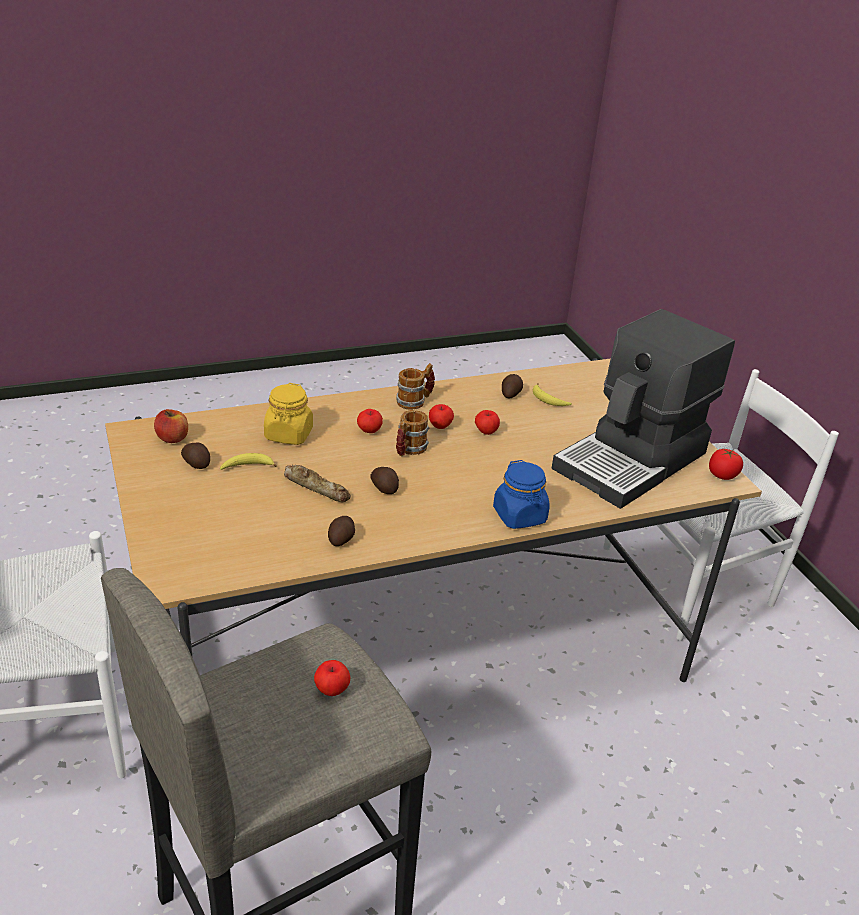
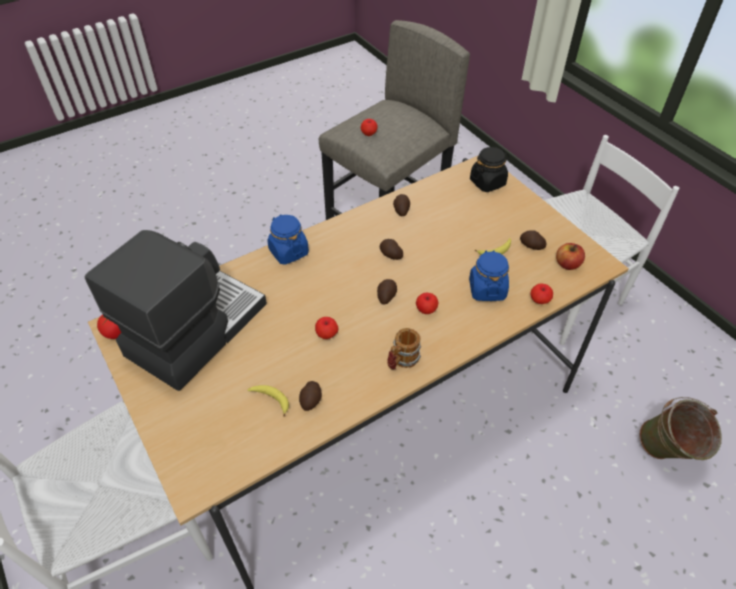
camera: 170 degrees right, 15 degrees up
yellow jar [264,383,313,445] -> blue jar [469,250,509,301]
bread [284,465,351,502] -> none
mug [396,410,429,457] -> potato [377,279,397,305]
apple [429,404,454,429] -> apple moved to [530,284,553,304]
none -> black jar [470,147,510,192]
none -> green bucket [639,397,722,460]

